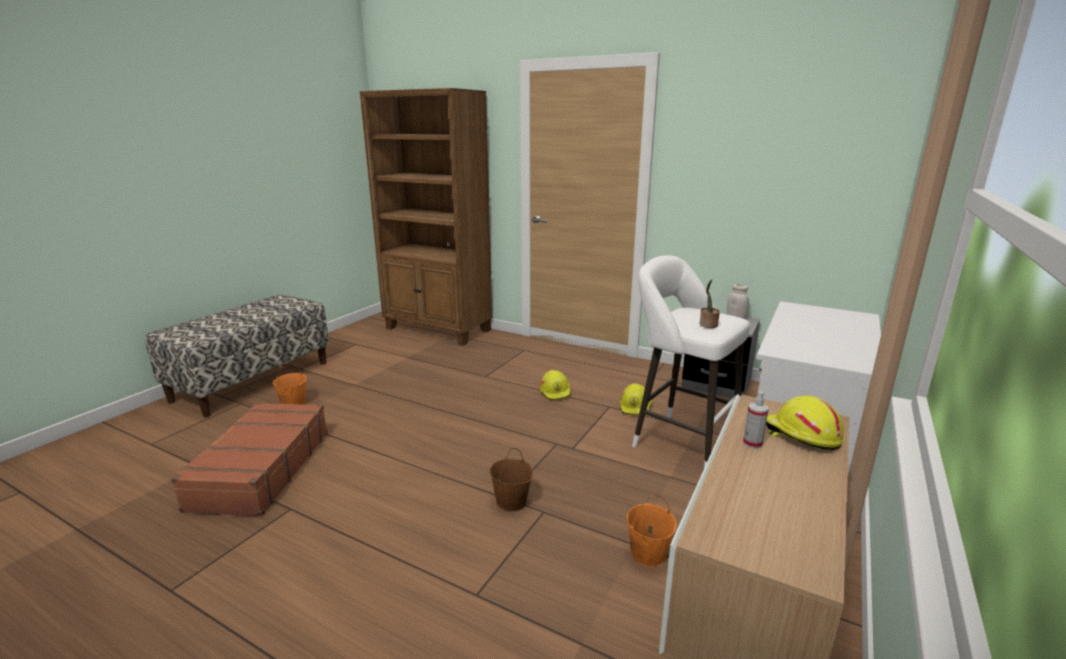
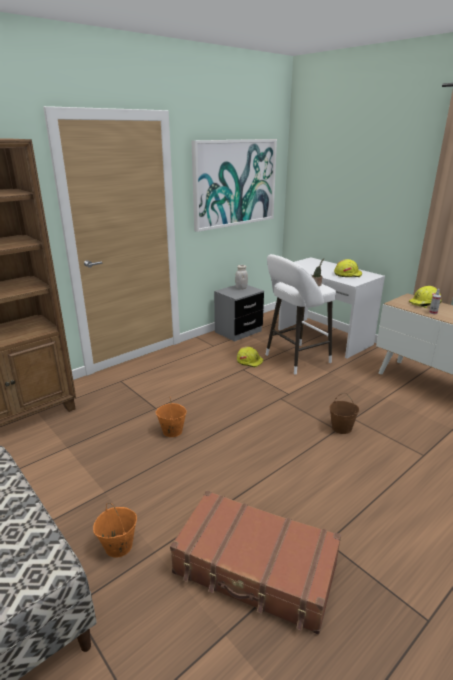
camera: 70 degrees left, 5 degrees up
yellow hard hat [540,370,572,400] -> yellow hard hat moved to [334,259,362,277]
orange bucket [627,495,676,567] -> orange bucket moved to [156,398,187,437]
none -> picture [192,139,277,232]

